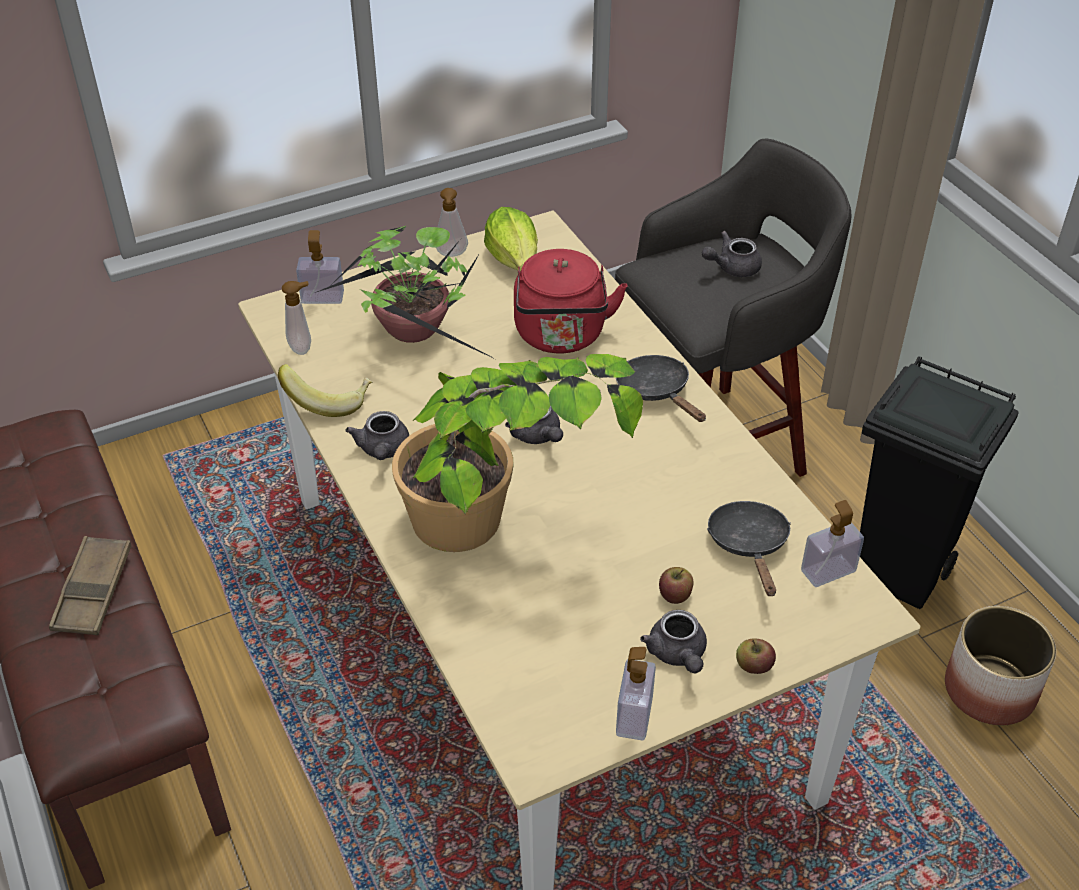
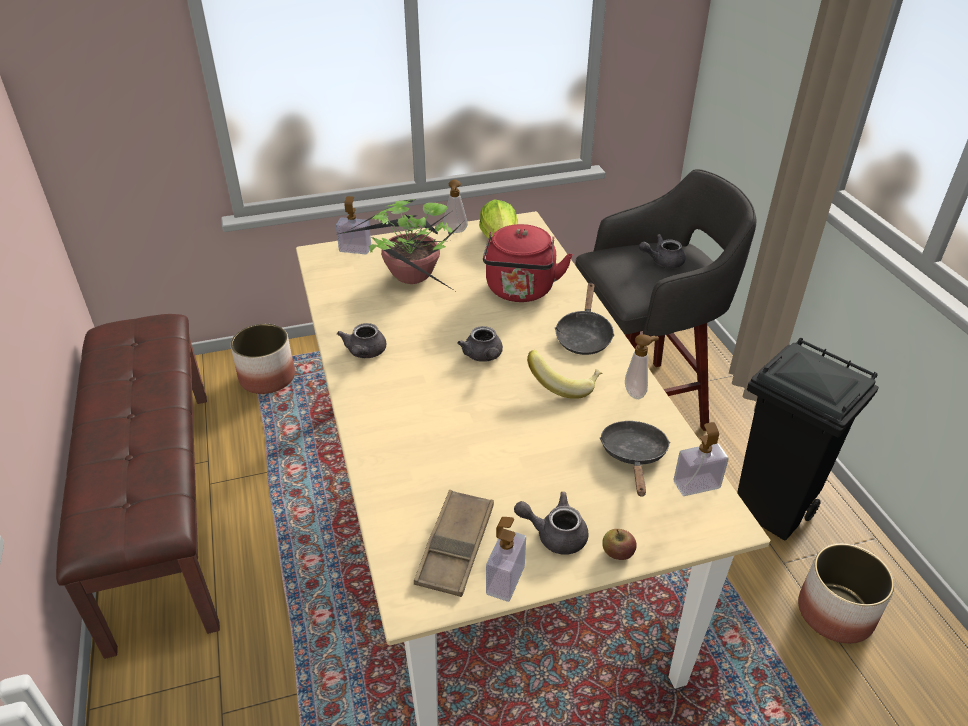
camera: 10 degrees right, 5 degrees down
brown tray [49,536,132,635] -> brown tray moved to [414,490,494,597]
banana [278,364,372,417] -> banana moved to [527,350,602,399]
soap dispenser [282,281,311,355] -> soap dispenser moved to [625,334,659,399]
potted plant [392,354,643,552] -> none
black frying pan [616,355,706,422] -> black frying pan turned 150 degrees counterclockwise [555,284,615,355]
grey teapot [640,610,707,673] -> grey teapot turned 105 degrees clockwise [514,492,589,555]
apple [659,567,694,604] -> none
none -> planter [230,324,295,394]

